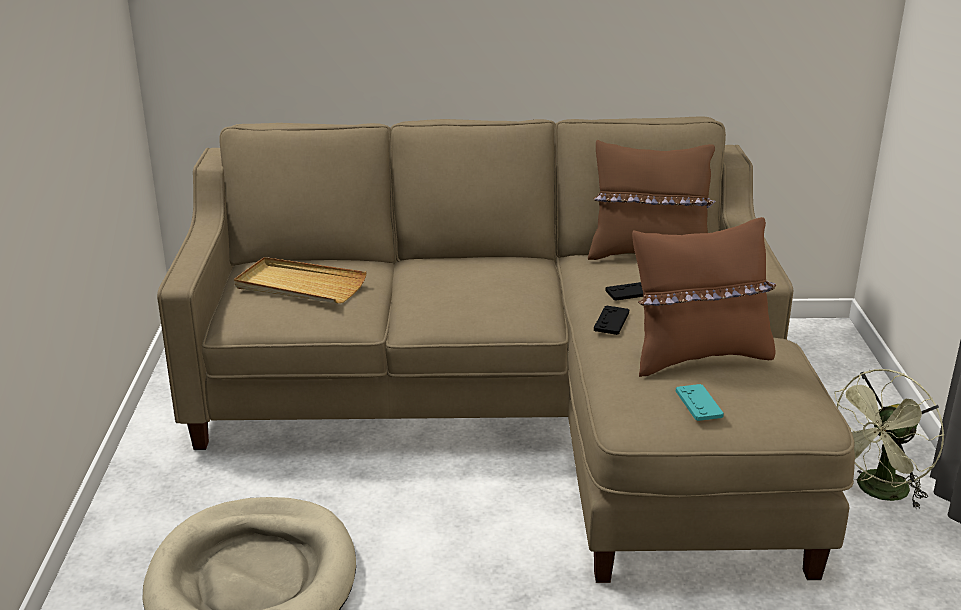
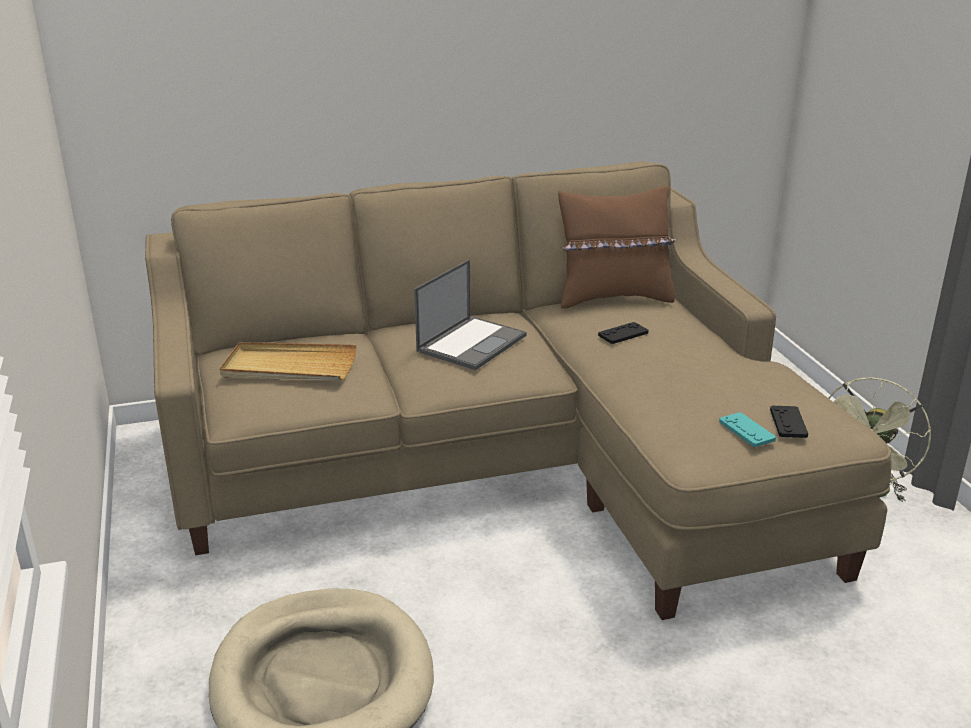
camera: 15 degrees left, 0 degrees up
black game controller [594,306,629,335] -> black game controller moved to [770,406,808,438]
brown pillow [632,217,776,377] -> none
none -> laptop [414,260,526,370]

